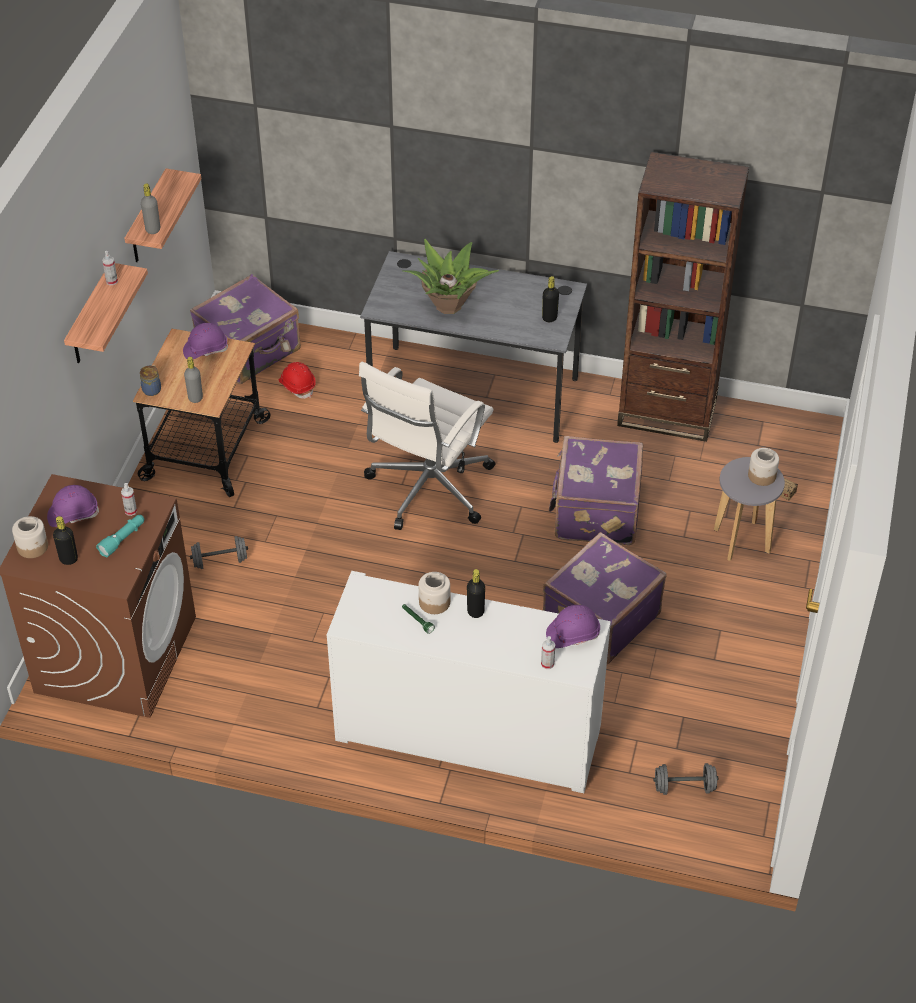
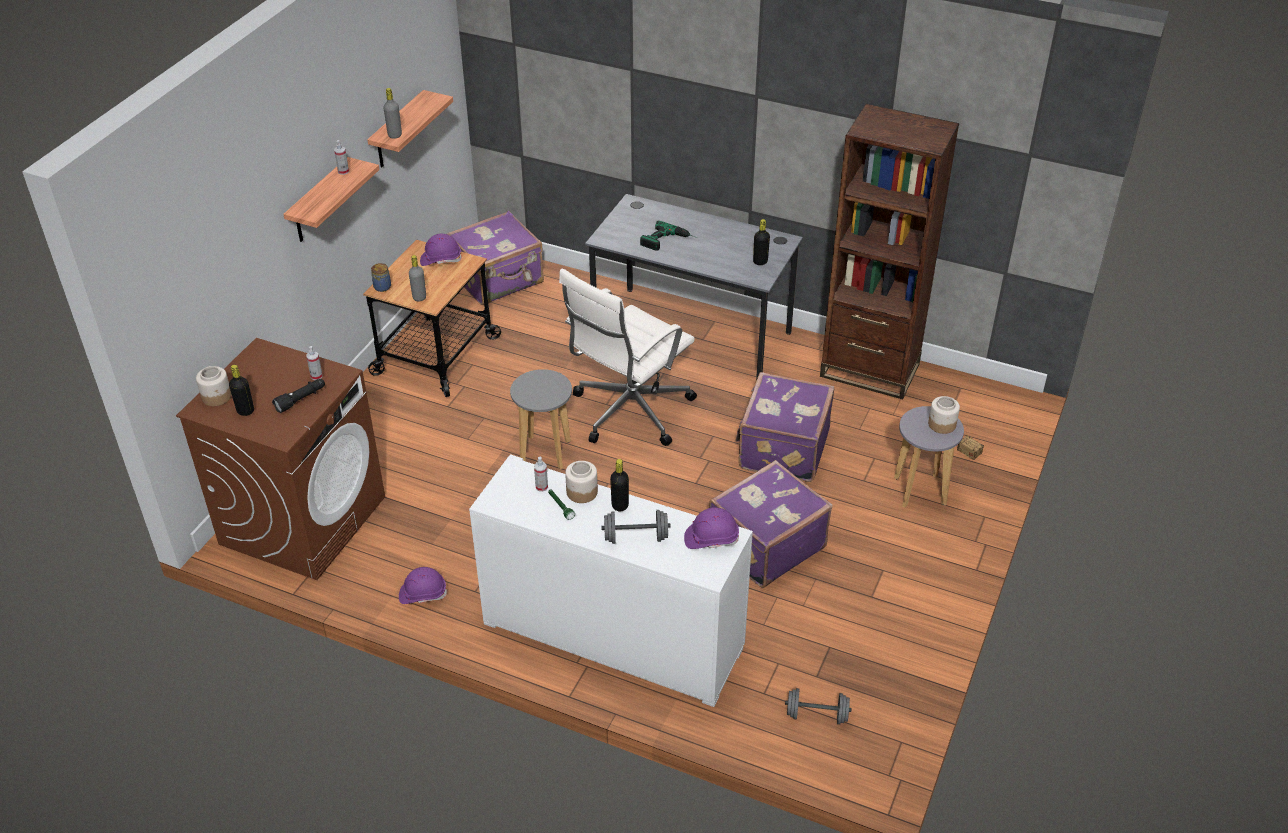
camera: 10 degrees right, 5 degrees down
purple hard hat [47,485,99,527] -> purple hard hat moved to [399,567,448,604]
turquoise flashlight [96,515,144,558] -> black flashlight [272,379,325,413]
grey dumbbell [190,536,248,569] -> grey dumbbell moved to [601,510,670,544]
red hard hat [279,362,316,399] -> none
potted plant [402,239,499,314] -> power drill [640,221,697,251]
spray bottle [541,636,555,669] -> spray bottle moved to [534,457,548,492]
none -> grey stool [510,369,572,469]

